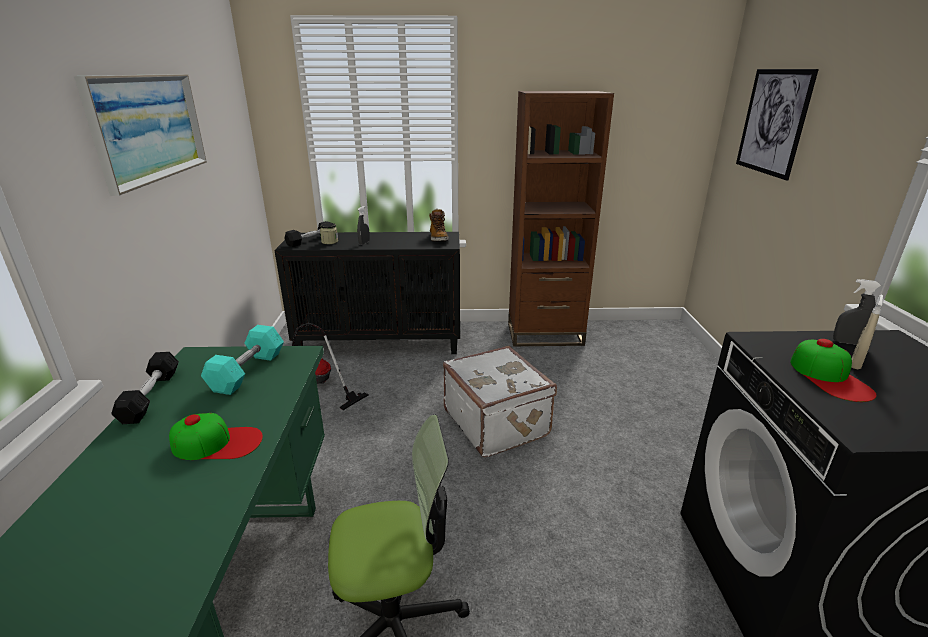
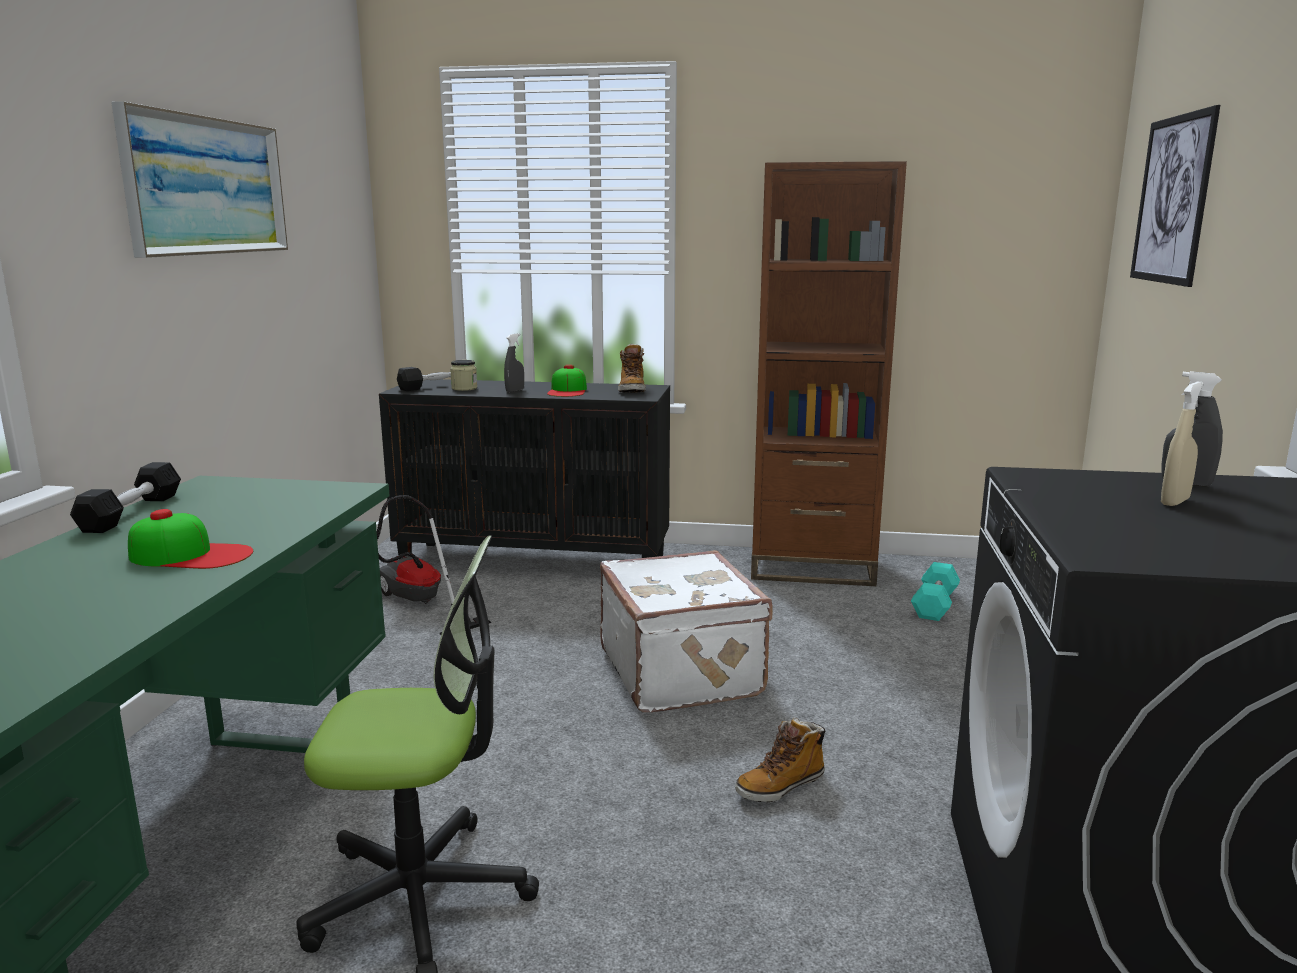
camera: 10 degrees right, 10 degrees down
turquoise dumbbell [201,325,284,395] -> turquoise dumbbell moved to [911,562,960,621]
cap [790,339,876,402] -> cap moved to [547,365,587,397]
none -> boot [735,717,825,802]

